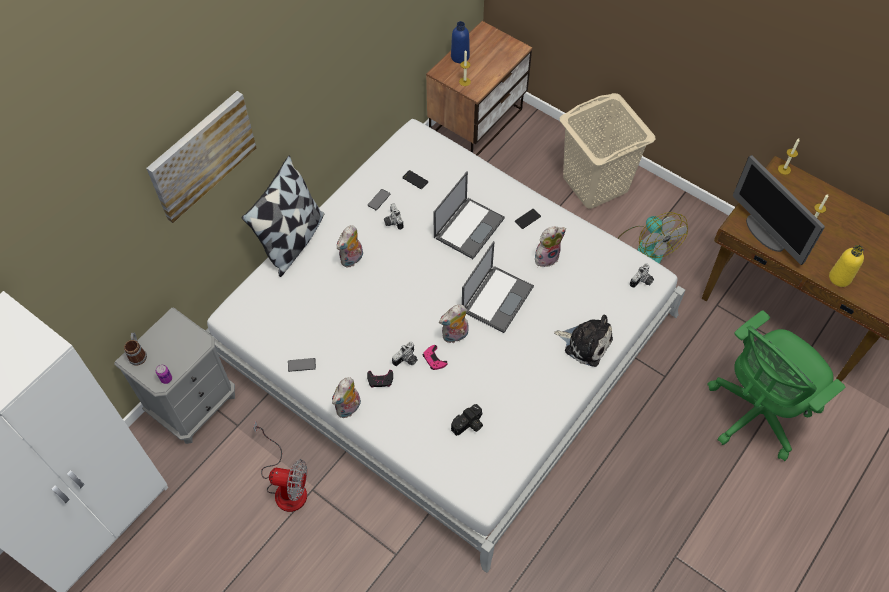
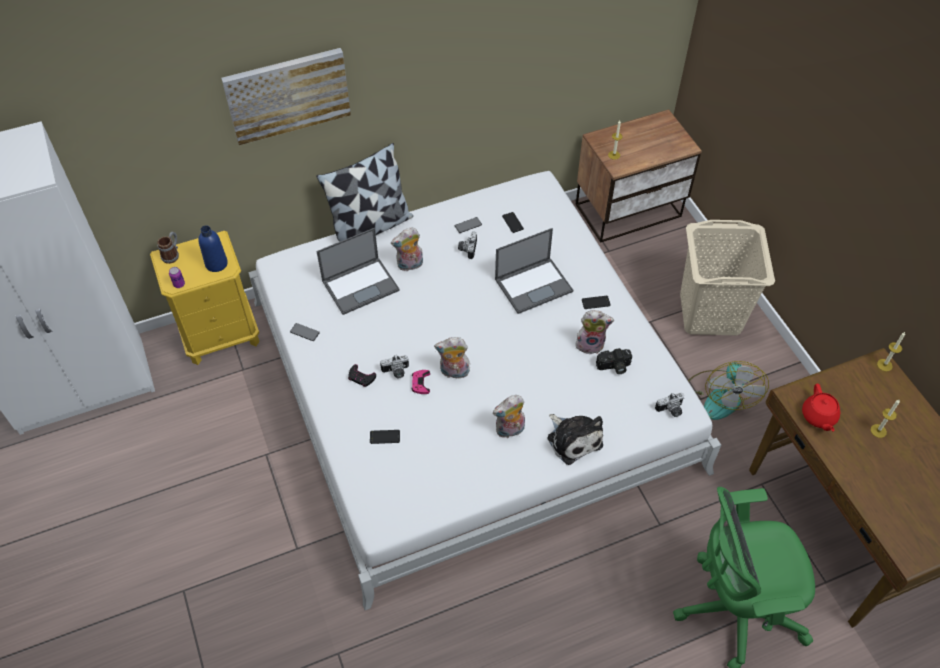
camera: 30 degrees right, 5 degrees down
grey nightstand [114,308,235,444] -> yellow nightstand [150,231,260,365]
fan [253,420,307,512] -> none
plush toy [332,377,361,418] -> plush toy moved to [493,395,525,439]
blue bottle [451,21,470,63] -> blue bottle moved to [198,225,228,272]
camera [451,404,483,436] -> camera moved to [596,348,632,374]
laptop [462,241,534,333] -> laptop moved to [317,228,400,315]
monitor [733,155,825,265] -> red teapot [802,384,840,432]
yellow bottle [829,245,864,287] -> none
none -> phone [370,430,400,444]

